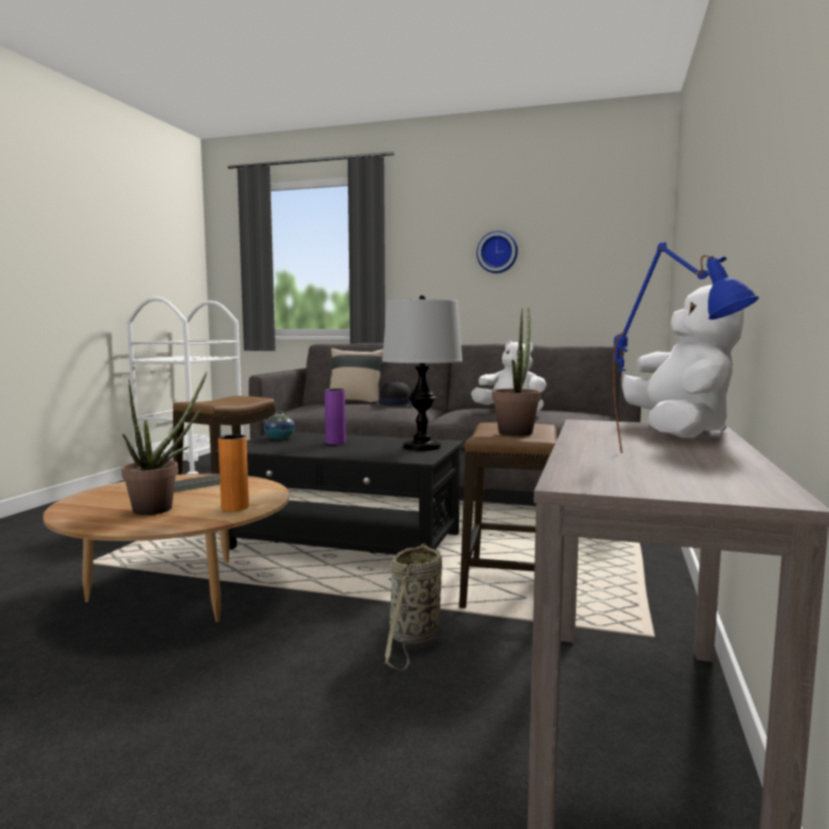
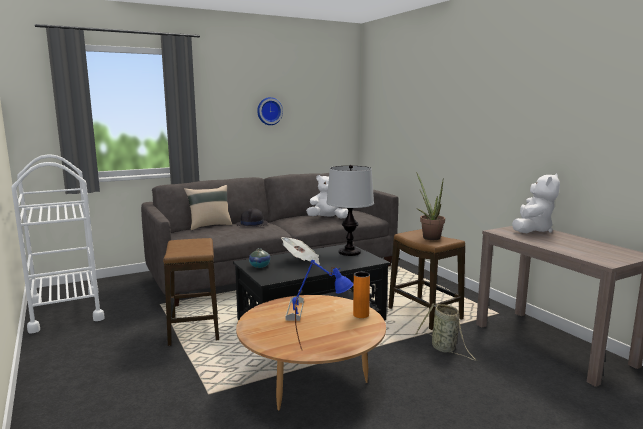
camera: 45 degrees left, 5 degrees up
potted plant [121,372,207,515] -> none
purple vase [325,389,346,445] -> newspaper [281,237,320,265]
blue table lamp [612,242,759,453] -> blue table lamp moved to [292,260,353,351]
white plush toy [622,285,744,438] -> white plush toy turned 75 degrees clockwise [512,173,560,233]

